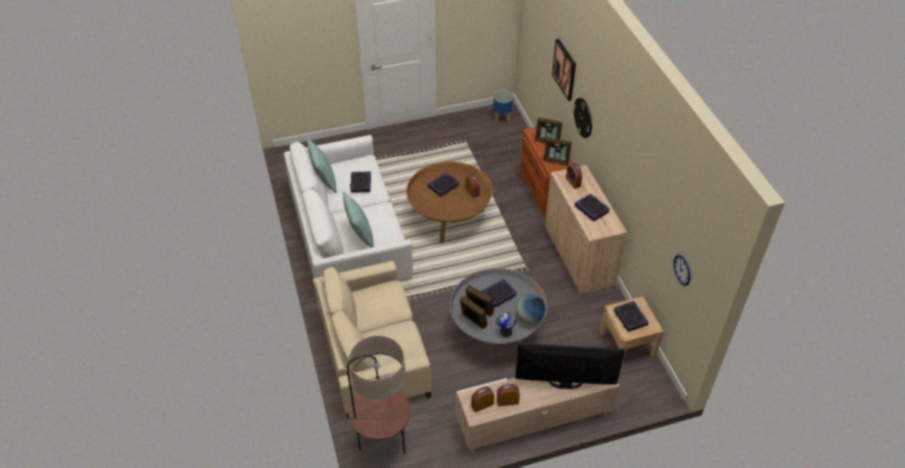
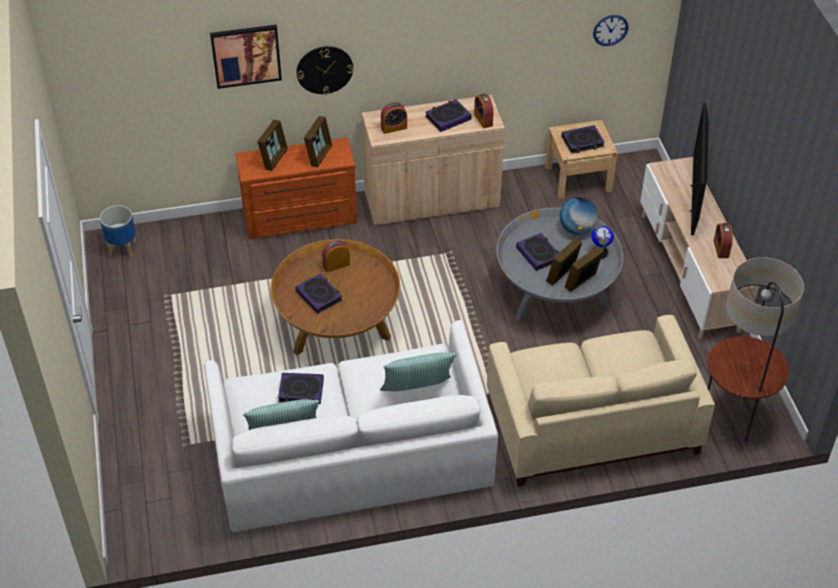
camera: 85 degrees left, 0 degrees up
alarm clock [471,387,494,412] -> alarm clock moved to [474,94,494,128]

